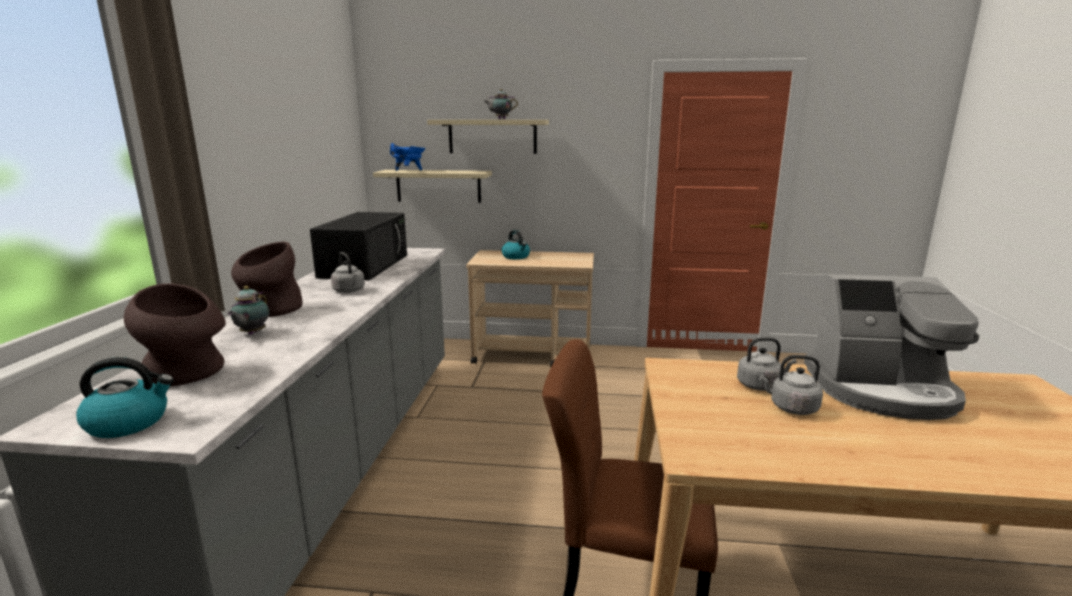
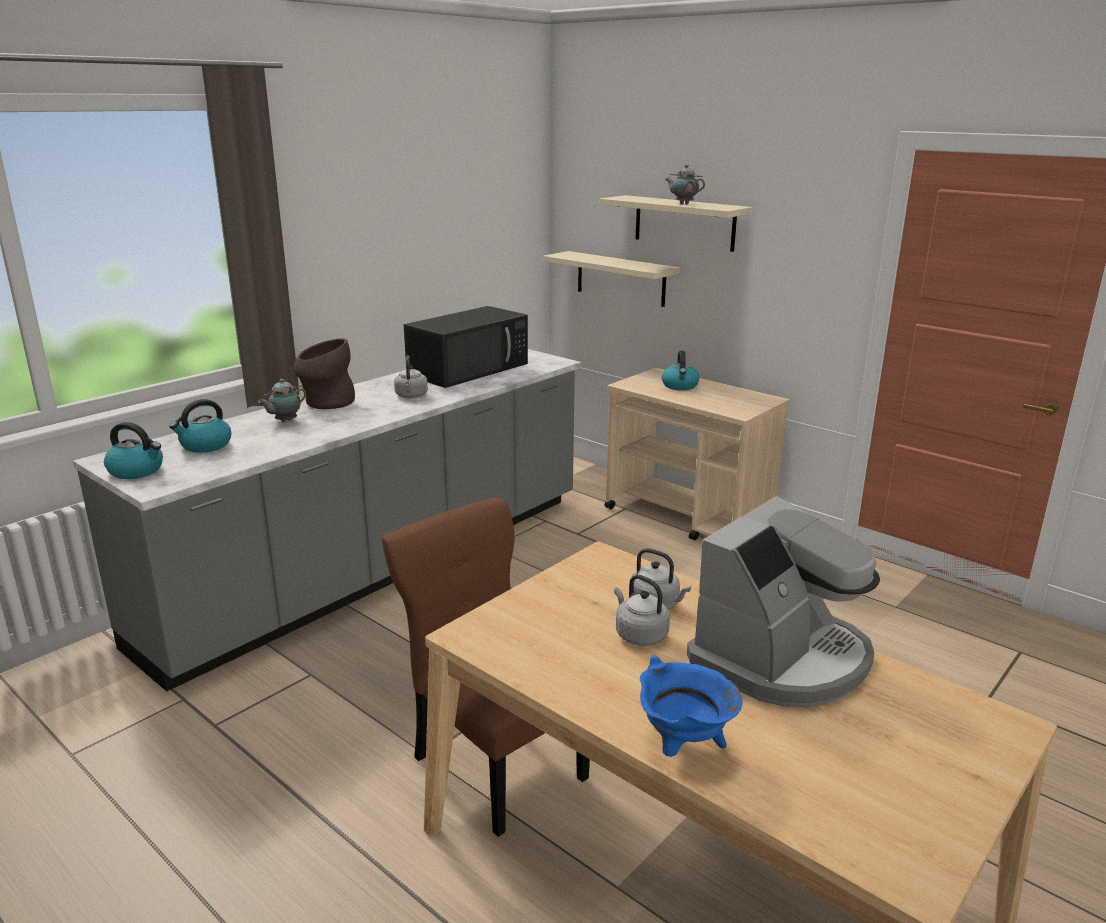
camera: 35 degrees right, 5 degrees up
brown vase [124,283,226,386] -> kettle [170,399,231,453]
blue cooking pot [390,143,426,171] -> blue cooking pot moved to [640,655,742,757]
coffee machine [804,274,979,420] -> coffee machine turned 90 degrees counterclockwise [687,496,880,708]

